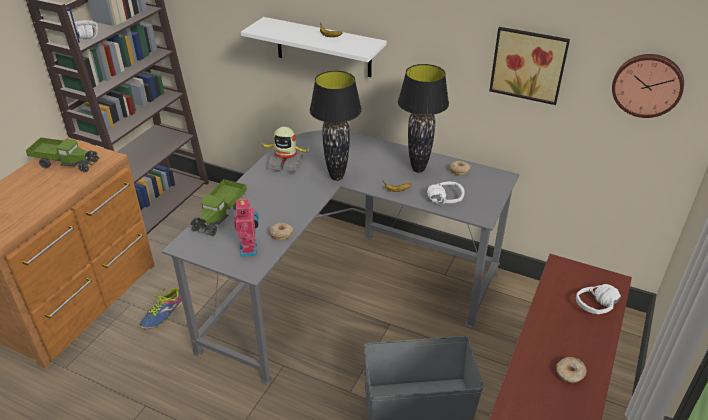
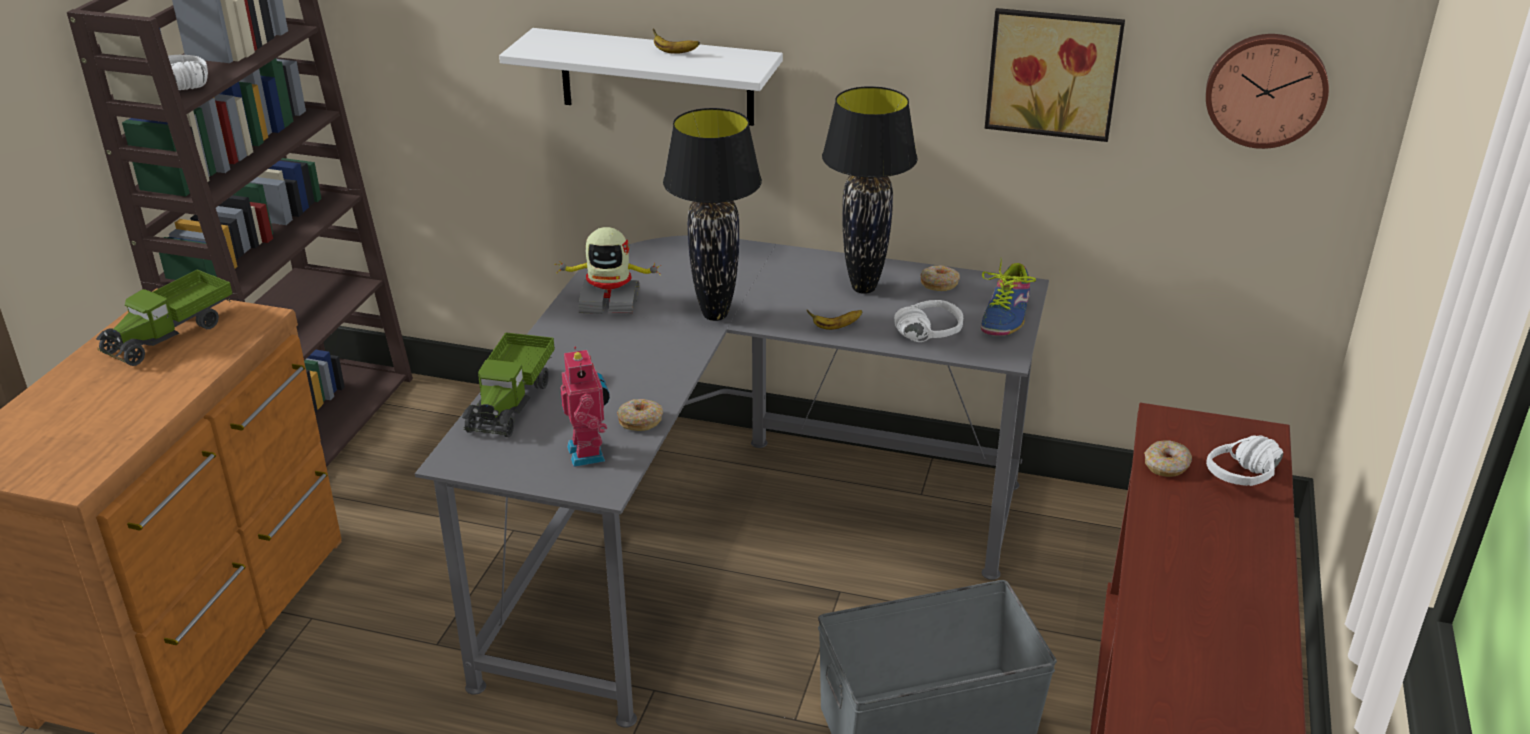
camera: 10 degrees left, 5 degrees down
toy truck [26,137,99,172] -> toy truck turned 120 degrees clockwise [96,269,233,366]
shoe [140,284,183,329] -> shoe moved to [981,258,1036,336]
donut [556,357,587,383] -> donut moved to [1144,440,1192,477]

